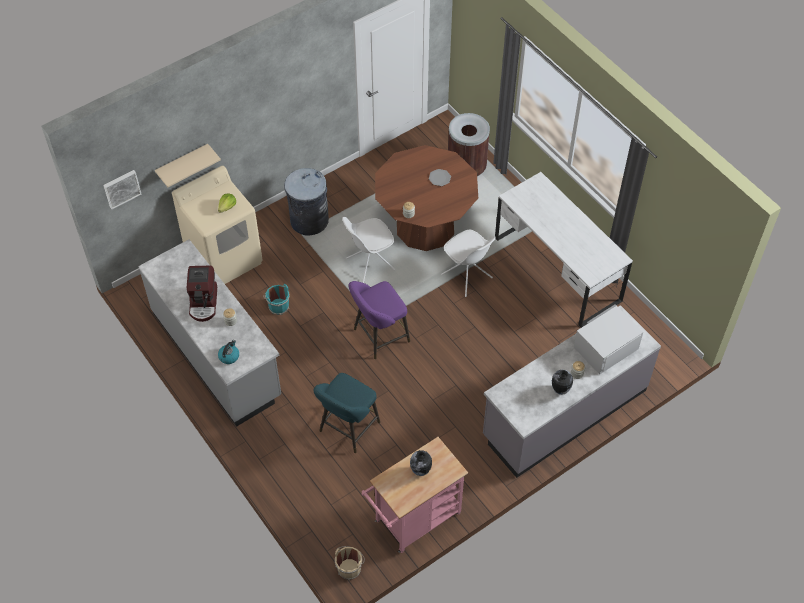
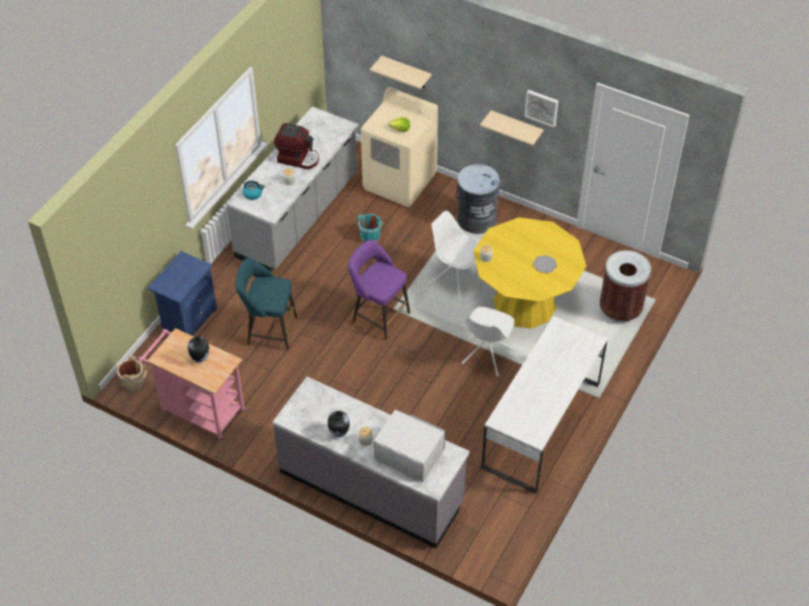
camera: 65 degrees right, 5 degrees down
picture [103,170,141,209] -> picture moved to [525,90,558,127]
coffee machine [187,266,217,322] -> coffee machine turned 135 degrees counterclockwise [274,123,319,169]
brown dining table [375,145,478,251] -> yellow dining table [473,217,586,329]
none -> blue nightstand [148,251,217,336]
none -> beige shelf [480,110,543,146]

